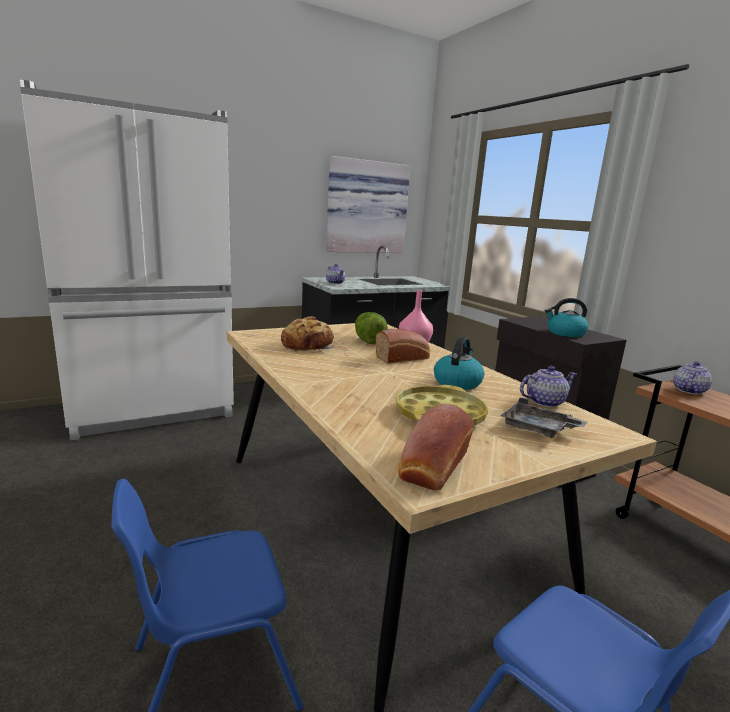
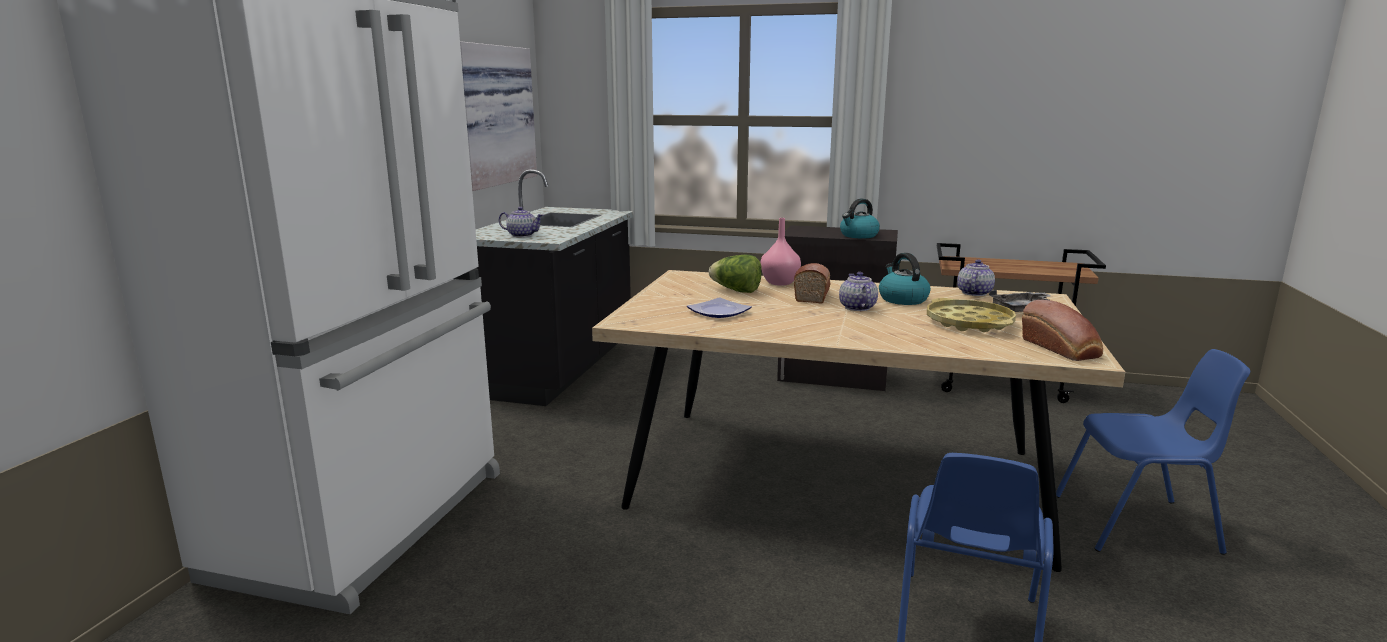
camera: 45 degrees left, 0 degrees up
bread [281,316,334,351] -> plate [687,297,752,318]
teapot [673,361,712,395] -> teapot moved to [839,272,878,311]

